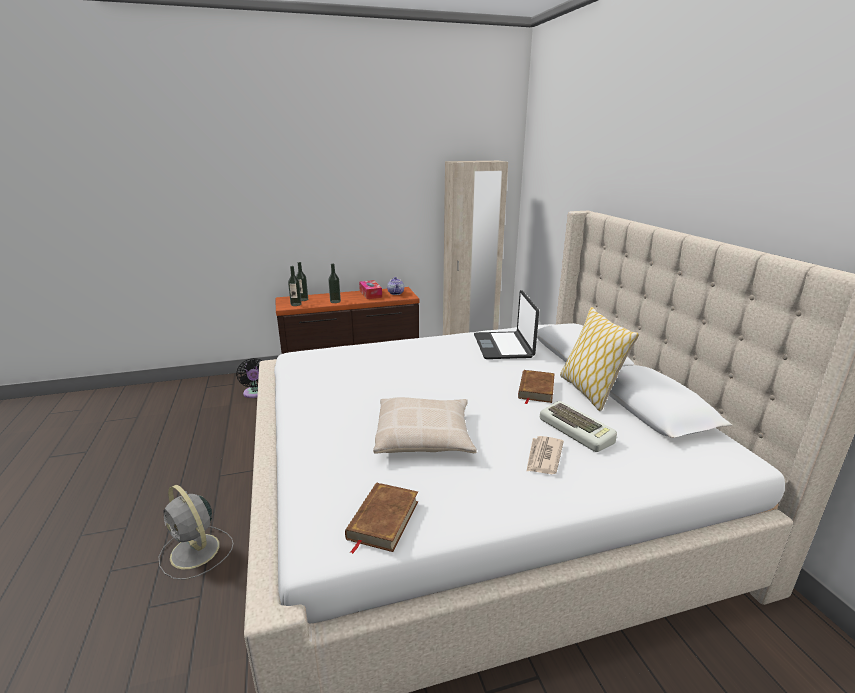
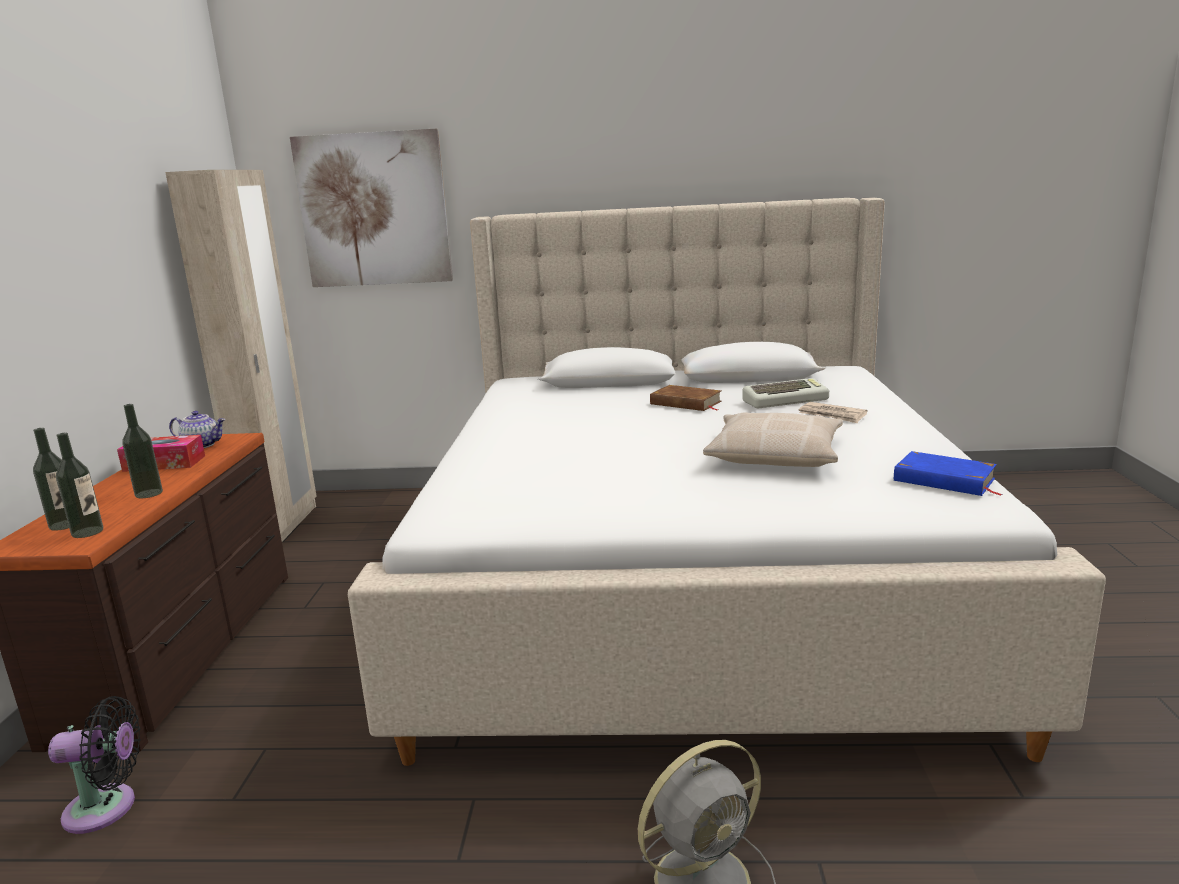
camera: 70 degrees left, 5 degrees down
brown book [345,482,418,554] -> blue book [894,451,1002,496]
laptop [474,290,539,359] -> none
pillow [560,307,639,411] -> none
none -> picture [290,128,453,287]

